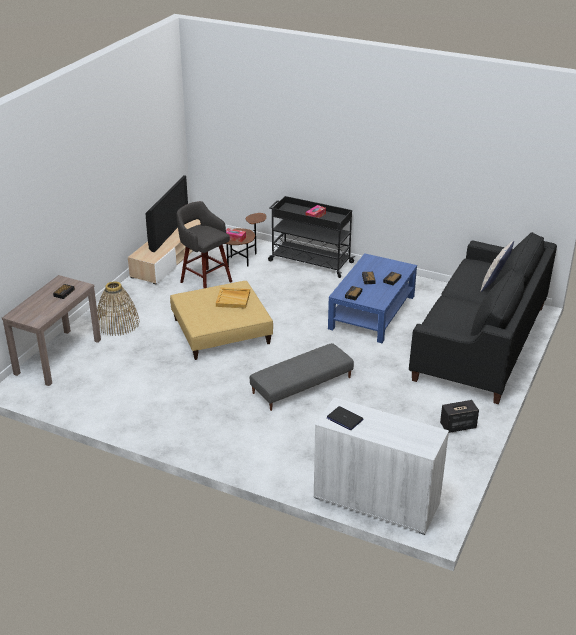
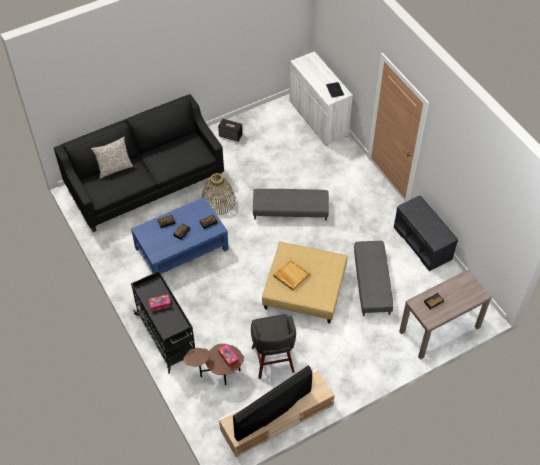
camera: 145 degrees left, 20 degrees up
basket [97,281,140,336] -> basket moved to [201,173,236,215]
none -> grey ottoman [354,241,393,316]
none -> grey bench [394,195,458,271]

